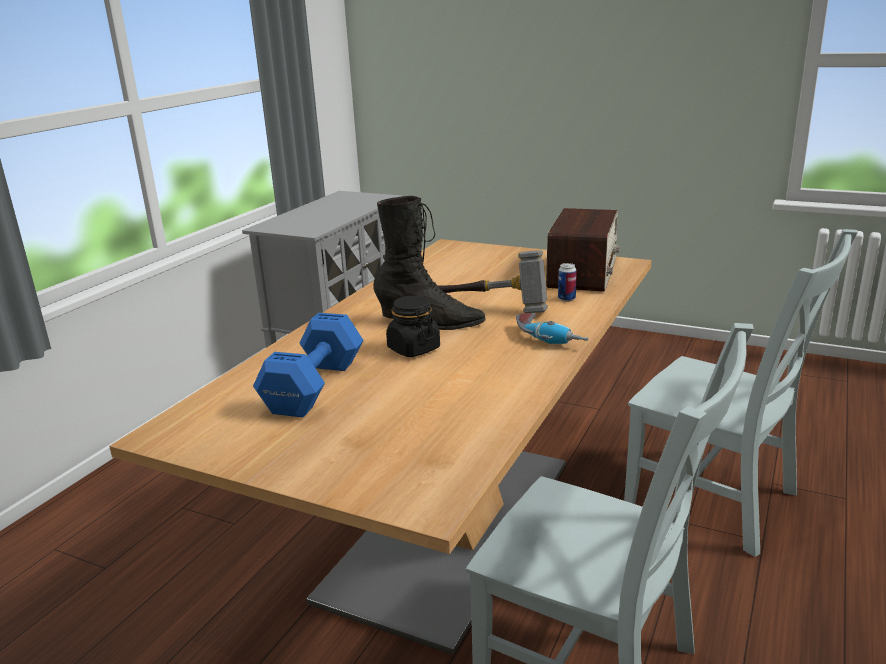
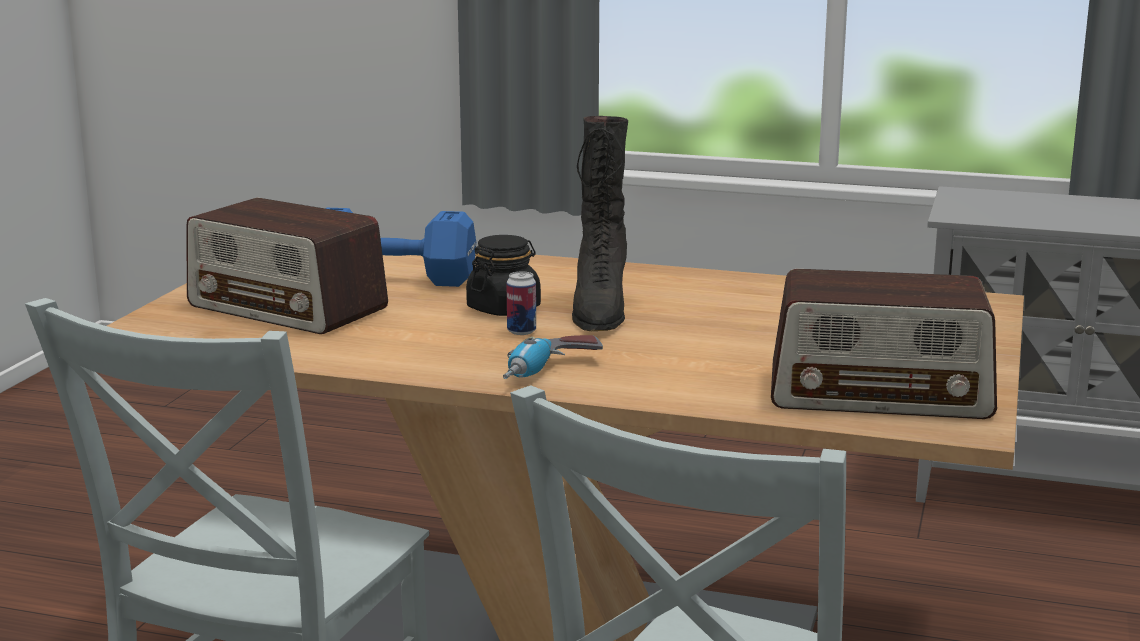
camera: 80 degrees right, 5 degrees down
hammer [437,250,548,313] -> none
can [558,263,577,302] -> can moved to [506,271,536,335]
none -> radio [187,197,388,334]

